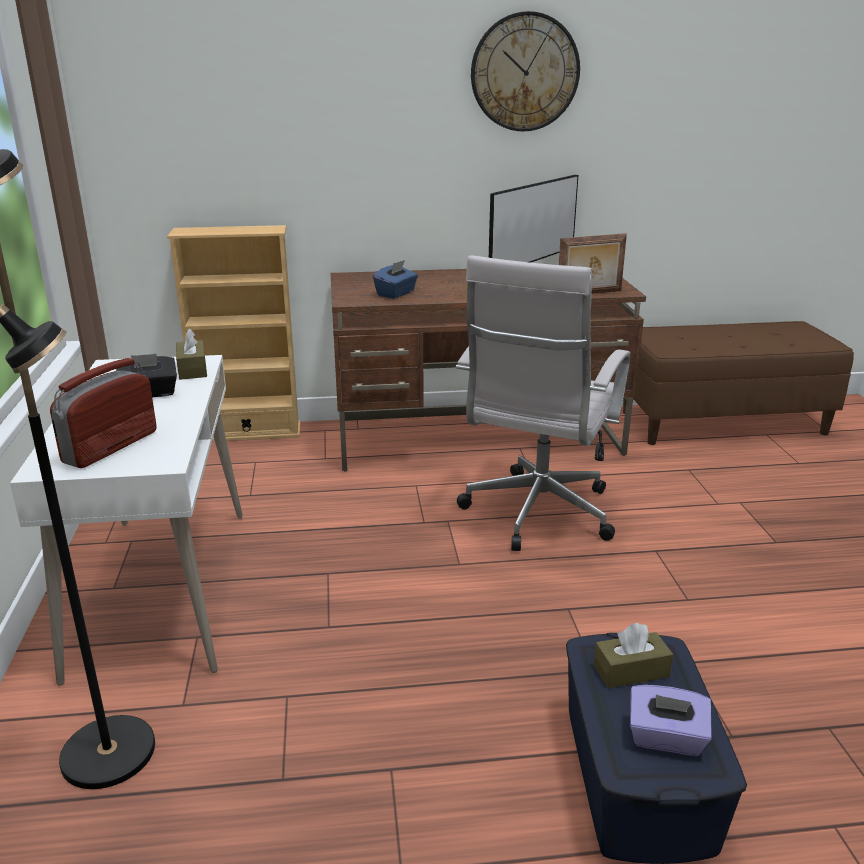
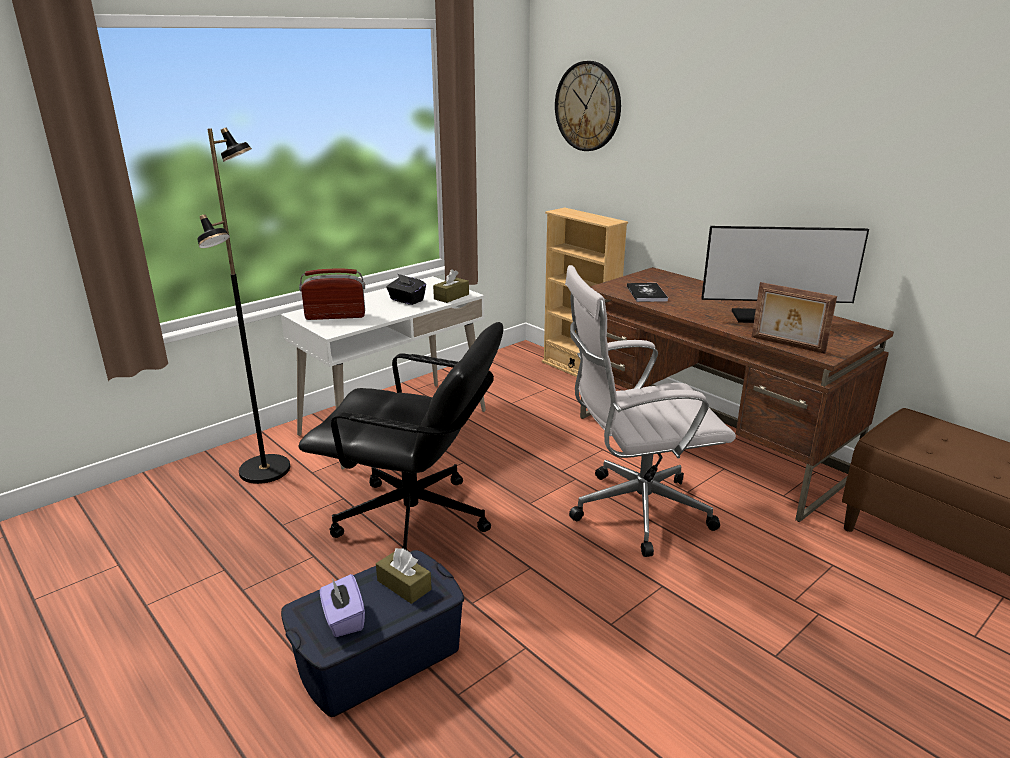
camera: 55 degrees right, 0 degrees up
blue tissue box [373,260,418,299] -> book [627,283,668,302]
wall clock [471,11,580,132] -> wall clock moved to [555,61,621,151]
none -> black office chair [298,322,503,550]

